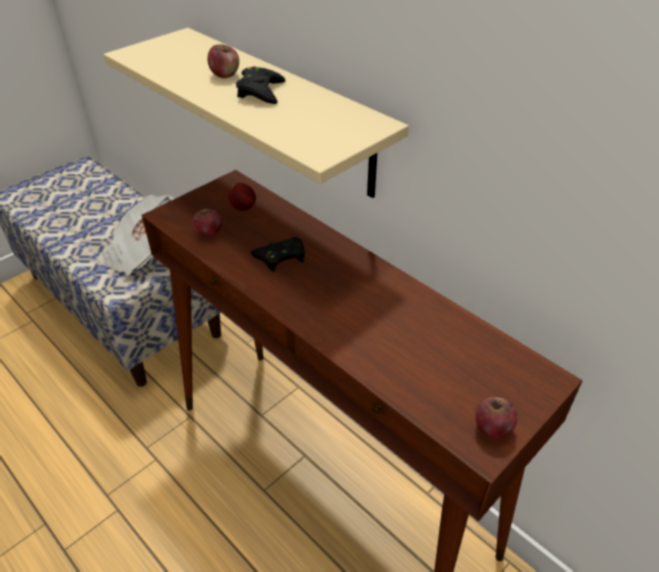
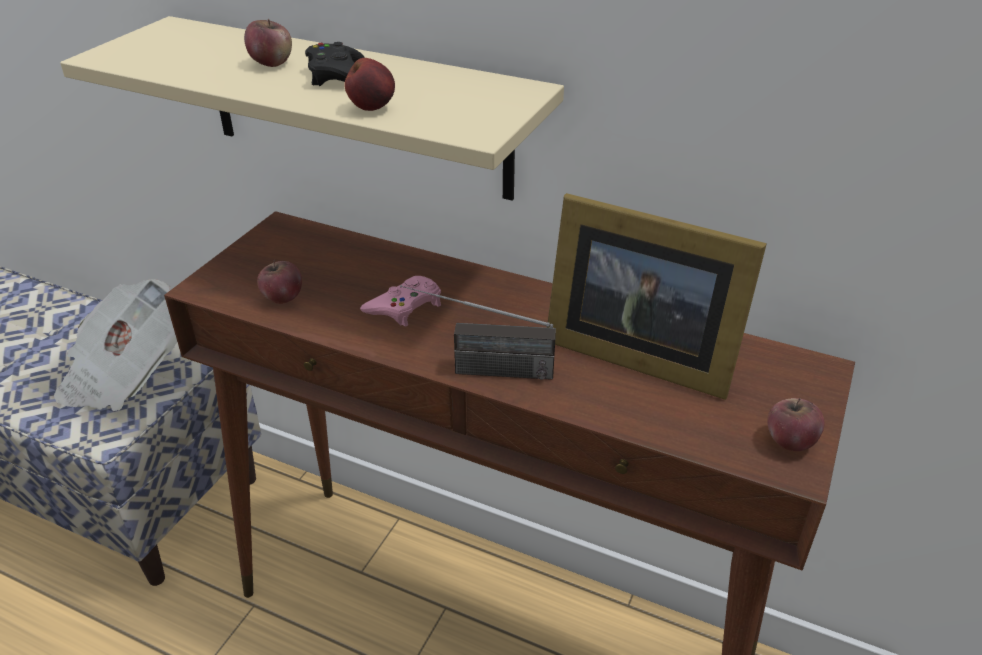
camera: 20 degrees left, 5 degrees down
apple [228,183,256,211] -> apple moved to [344,58,395,111]
black game controller [251,237,305,272] -> pink game controller [360,276,441,326]
none -> radio [400,285,556,380]
none -> picture frame [547,193,767,400]

